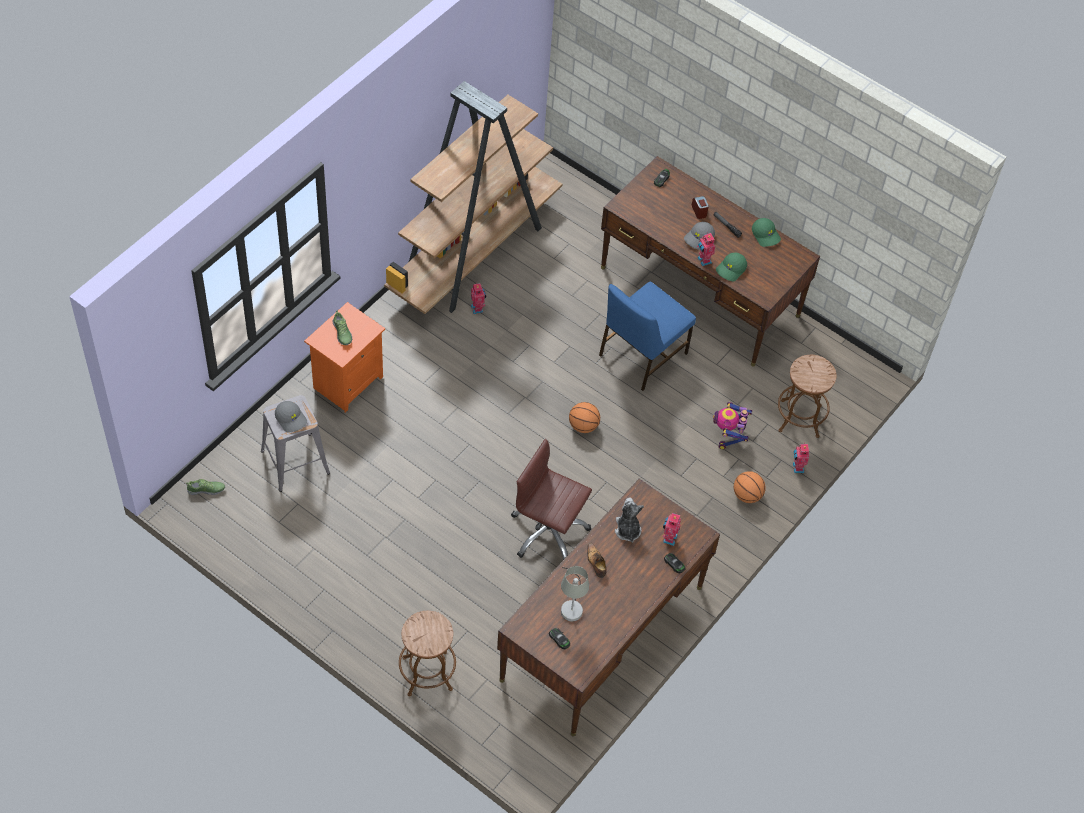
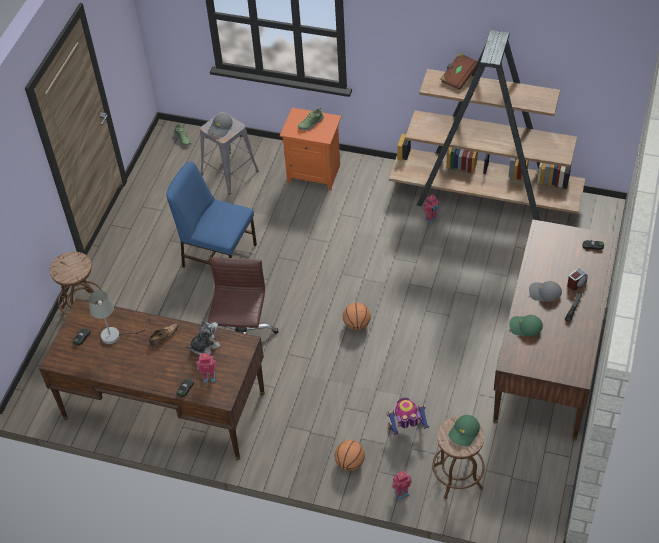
camera: 75 degrees right, 5 degrees down
blue chair [599,282,696,391] -> blue chair moved to [166,161,257,268]
toy robot [697,232,715,266] -> none
green cap [752,218,781,247] -> green cap moved to [448,415,480,446]
none -> brown book [440,53,478,90]

